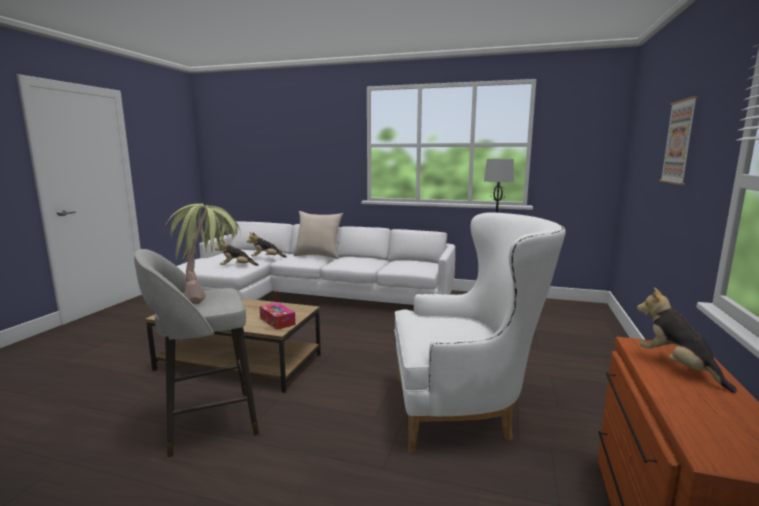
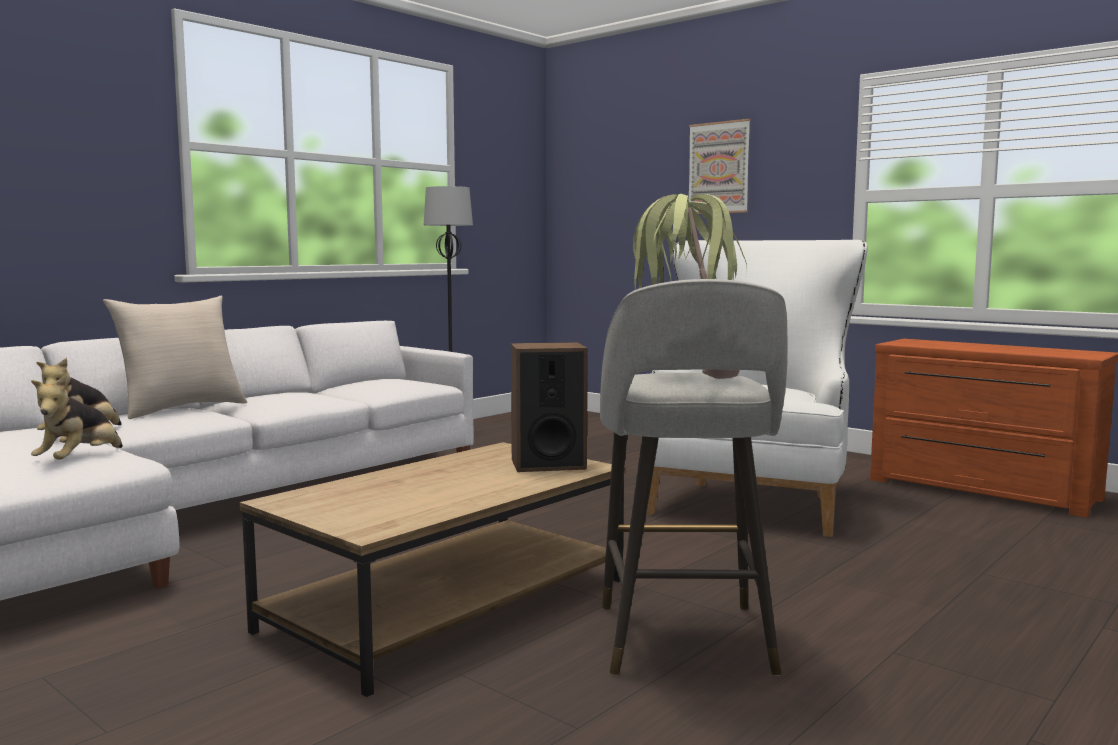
camera: 65 degrees left, 5 degrees down
tissue box [259,302,296,330] -> speaker [511,342,587,472]
plush toy [637,288,737,393] -> none

